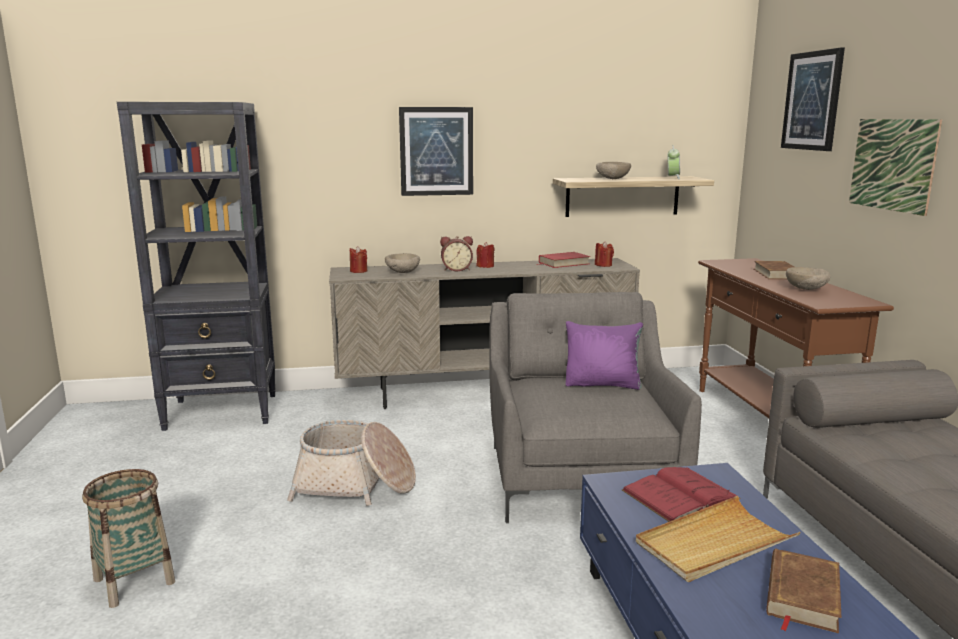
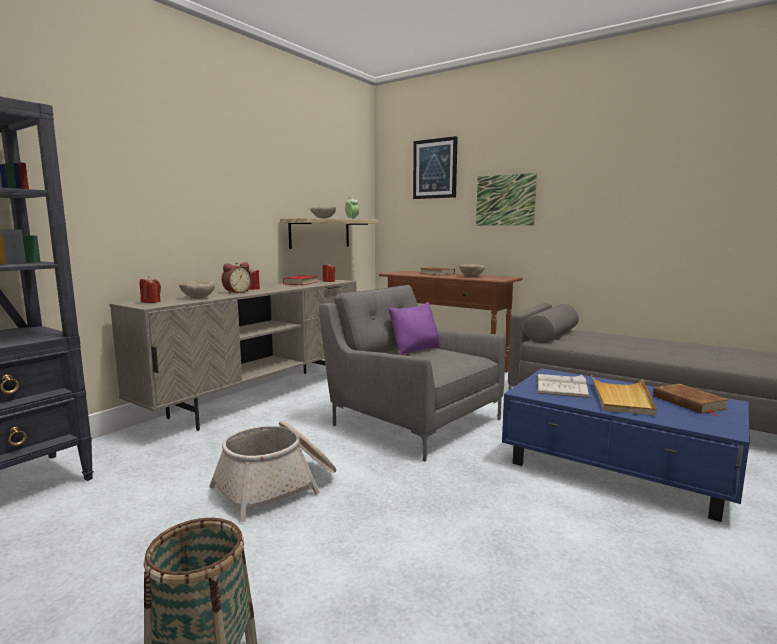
camera: 45 degrees left, 5 degrees down
picture [399,107,473,196] -> none
red book [622,467,741,522] -> white book [537,374,590,398]

